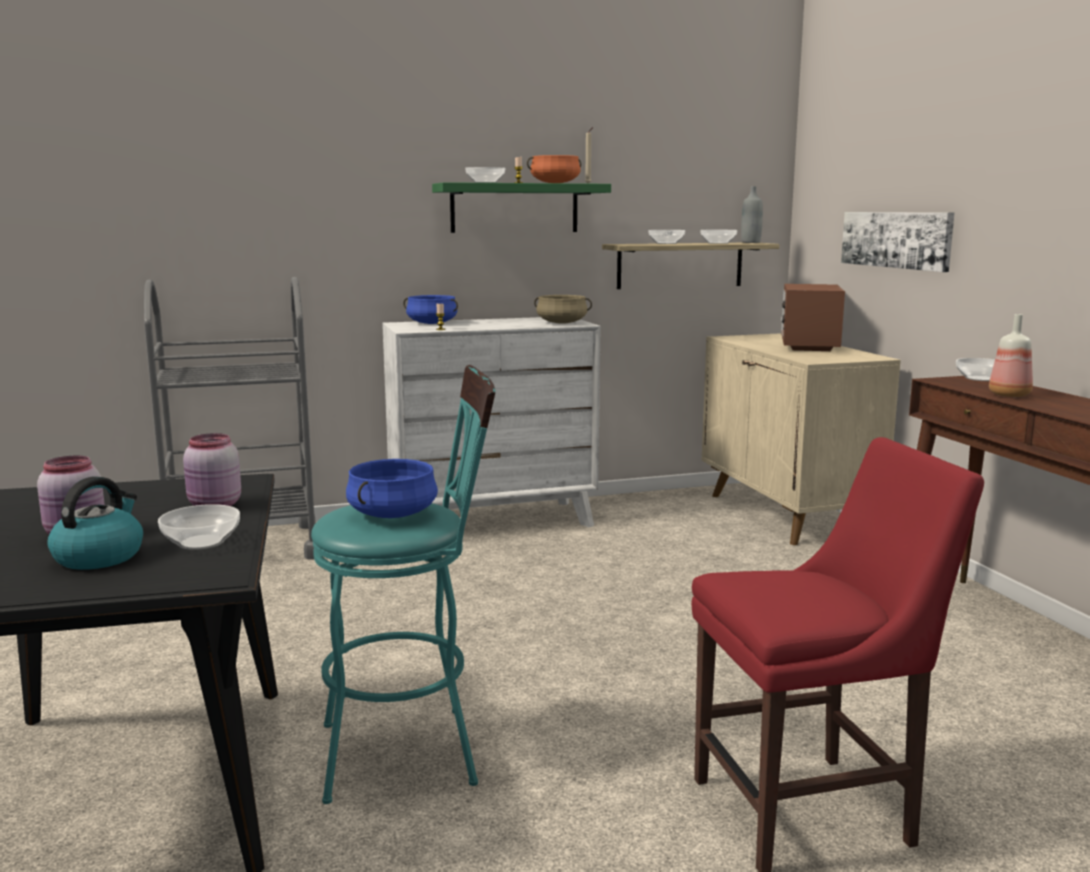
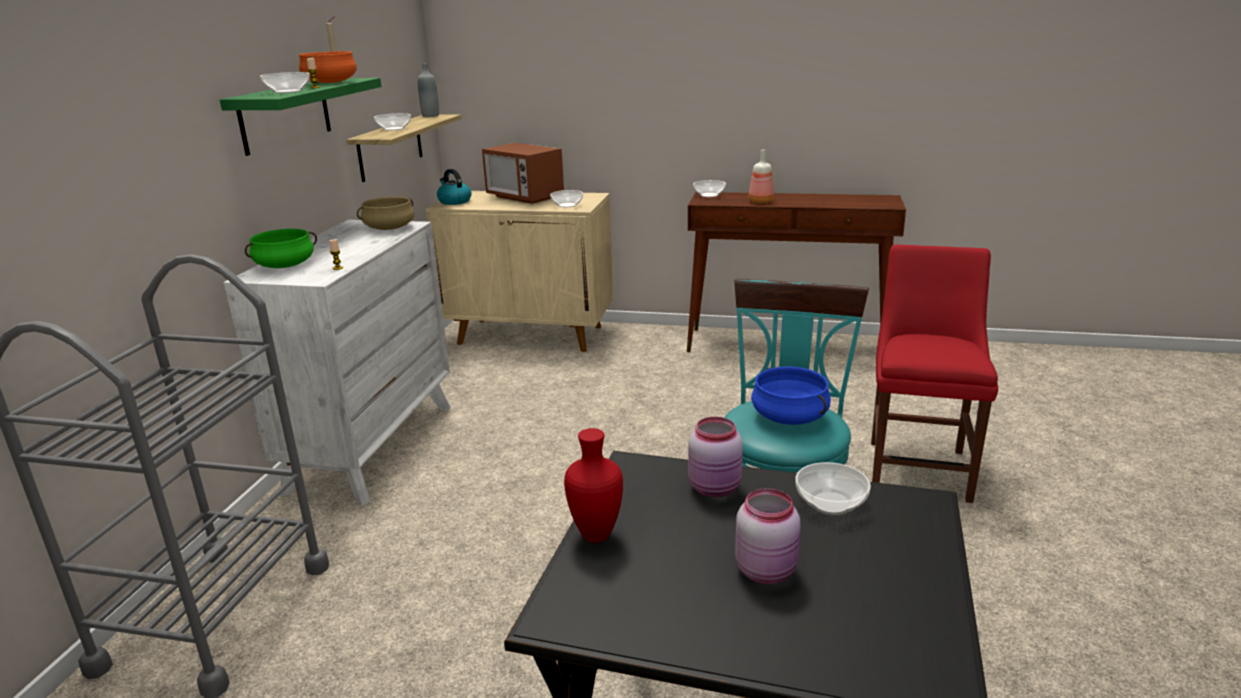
camera: 60 degrees left, 10 degrees up
kettle [47,477,143,570] -> kettle moved to [437,169,471,205]
blue cooking pot [403,295,458,324] -> green cooking pot [245,229,317,268]
bowl [700,230,737,244] -> bowl moved to [550,190,583,207]
picture [841,212,955,272] -> none
none -> red vase [564,428,623,543]

